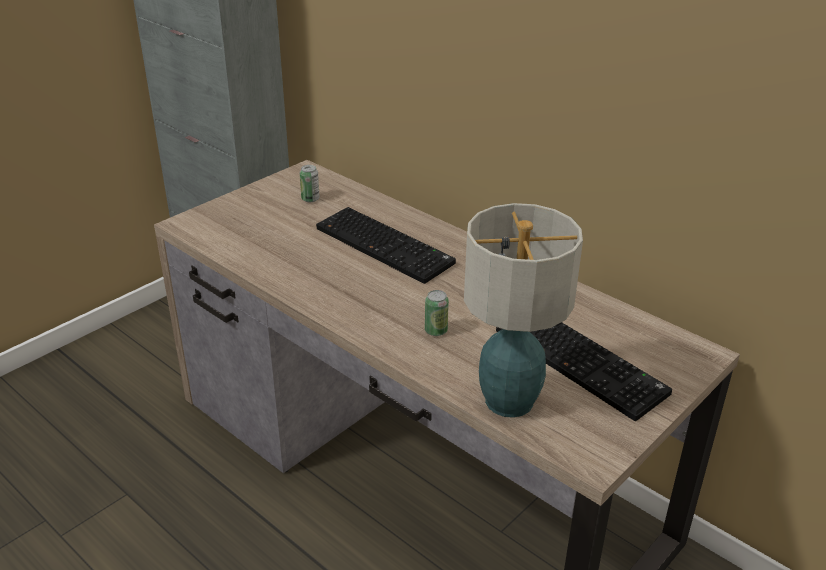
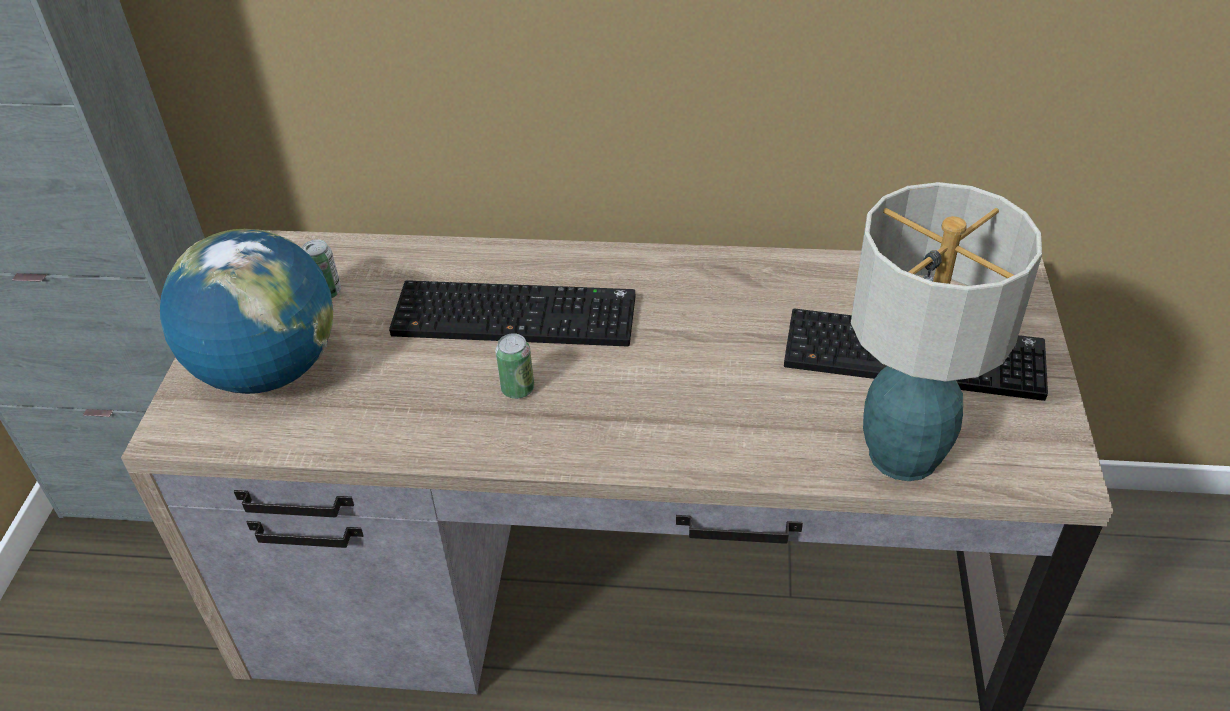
camera: 35 degrees left, 10 degrees up
can [425,290,449,336] -> can moved to [496,333,534,399]
none -> globe [160,229,333,394]

